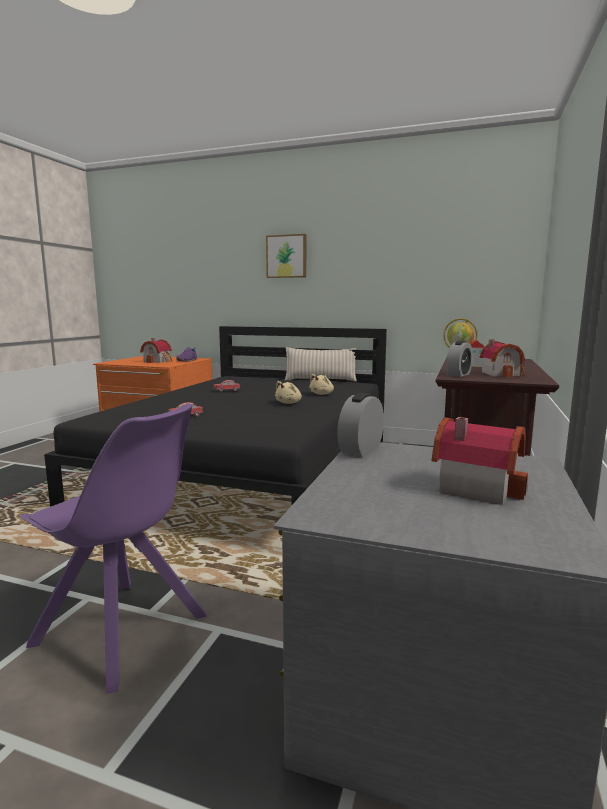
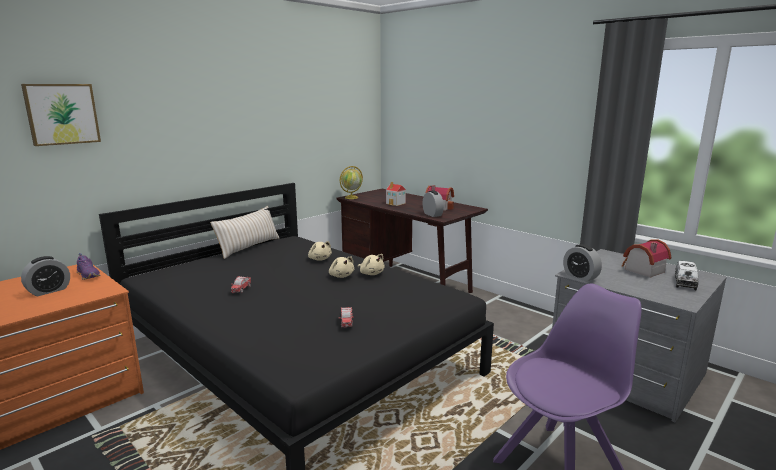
camera: 65 degrees left, 5 degrees up
toy house [140,338,172,363] -> alarm clock [21,256,70,296]
picture [266,234,306,278] -> picture moved to [21,84,101,146]
none -> beige plush toy [358,254,384,275]
none -> toy truck [675,261,698,290]

